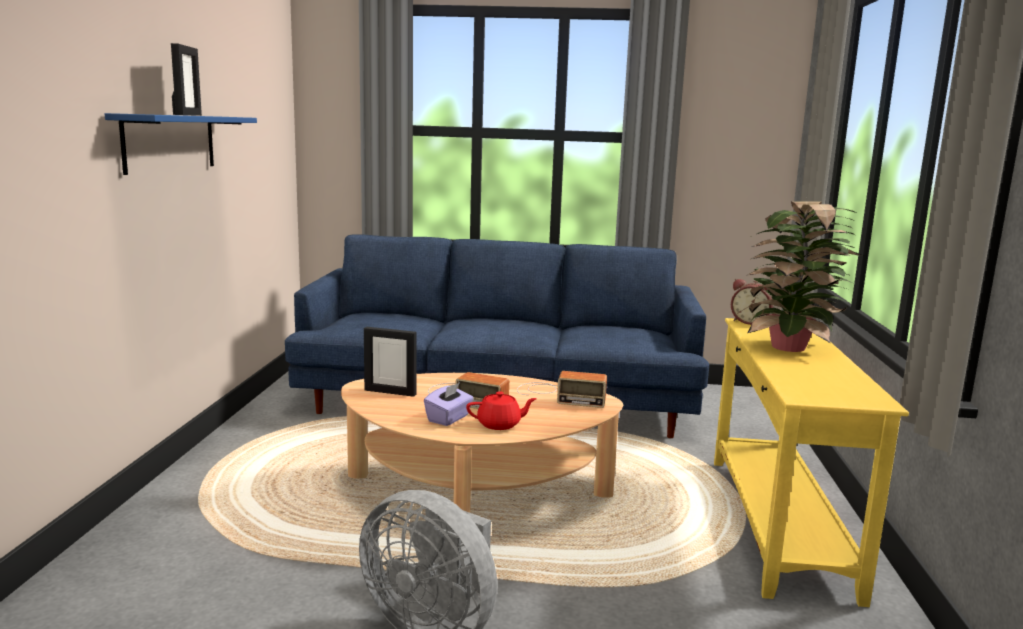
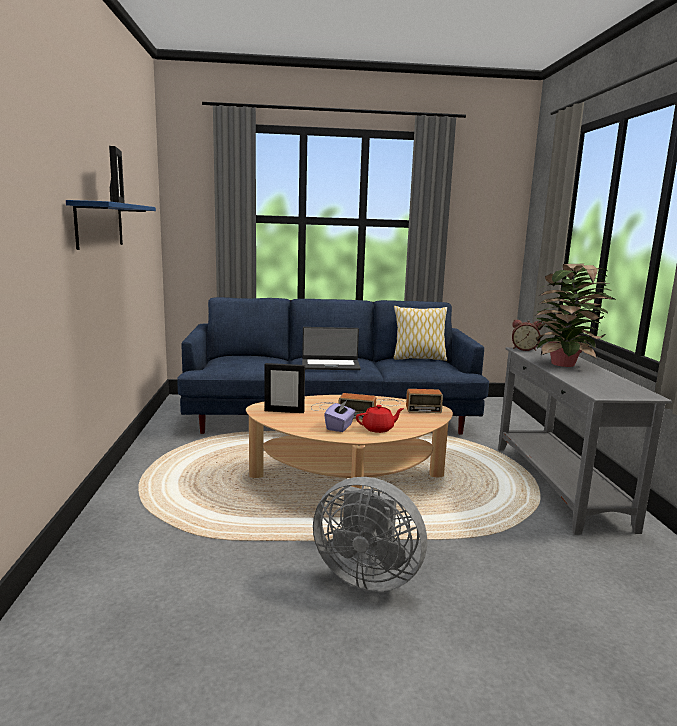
camera: 10 degrees left, 0 degrees up
yellow console table [714,318,909,607] -> grey console table [498,347,672,535]
none -> laptop [302,327,361,370]
none -> pillow [394,306,447,361]

